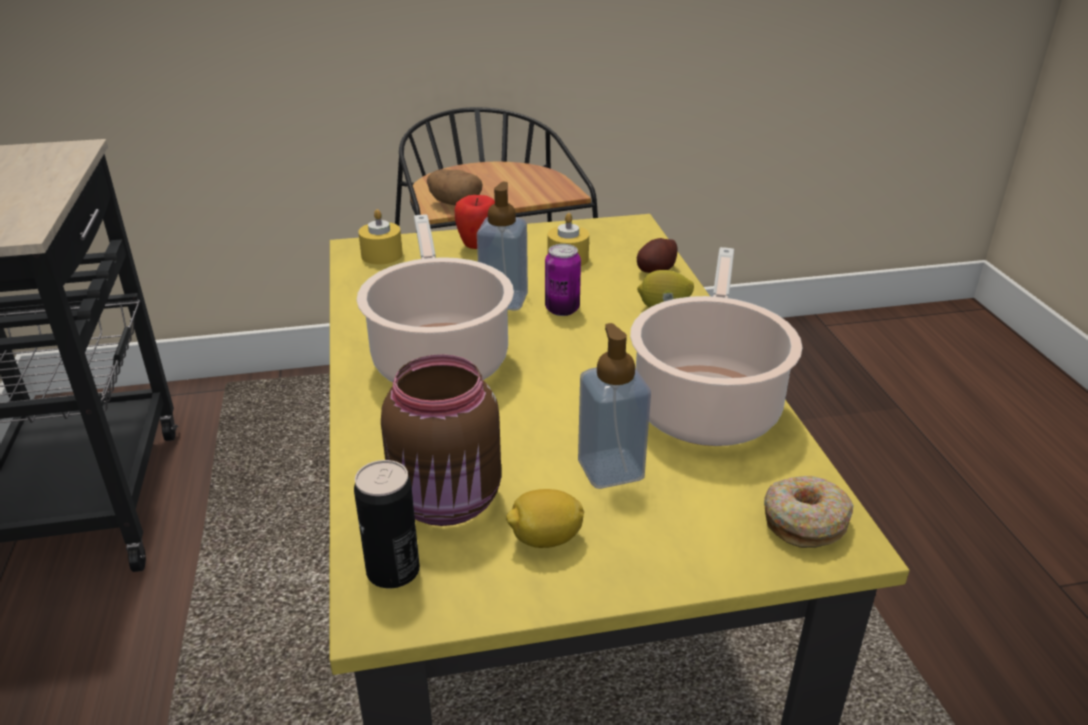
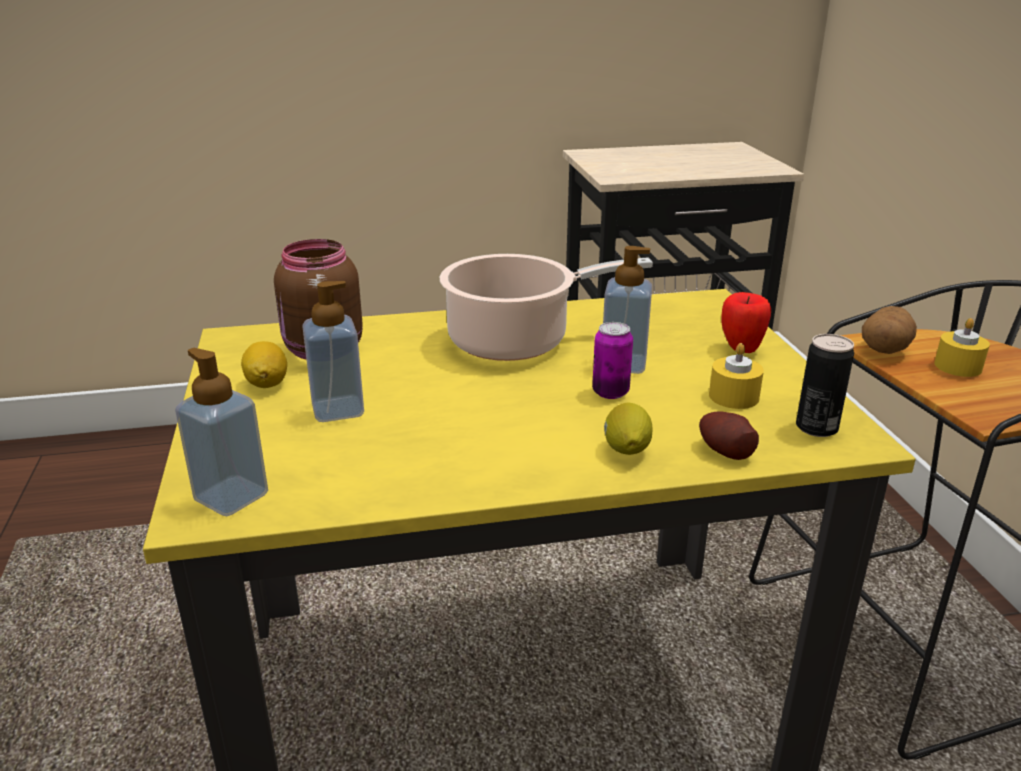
camera: 90 degrees right, 5 degrees down
can [354,460,420,588] -> can moved to [796,334,854,437]
yellow candle [358,209,403,265] -> yellow candle moved to [934,318,990,377]
cooking pot [630,247,803,446] -> none
donut [764,476,854,548] -> soap dispenser [175,348,268,516]

